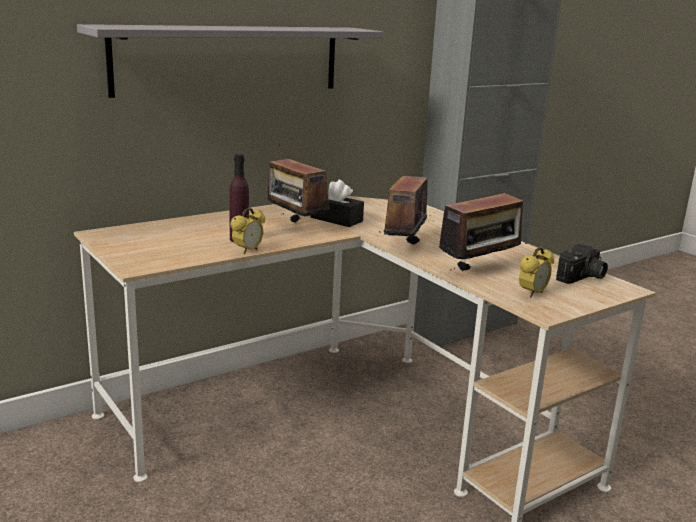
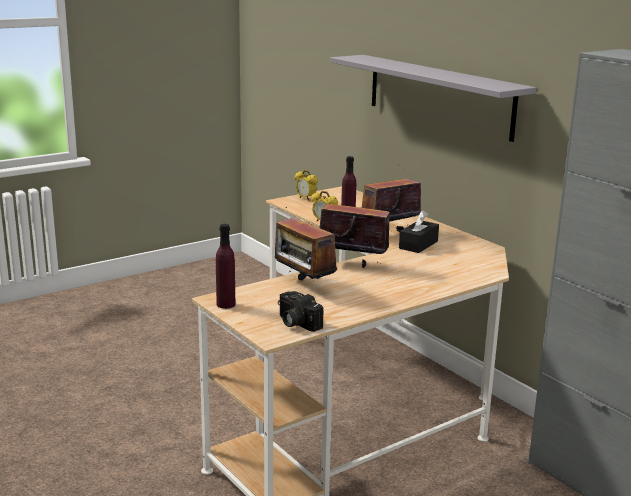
camera: 90 degrees right, 0 degrees up
alarm clock [519,247,554,298] -> alarm clock moved to [295,170,318,201]
none -> purple bottle [216,224,235,309]

